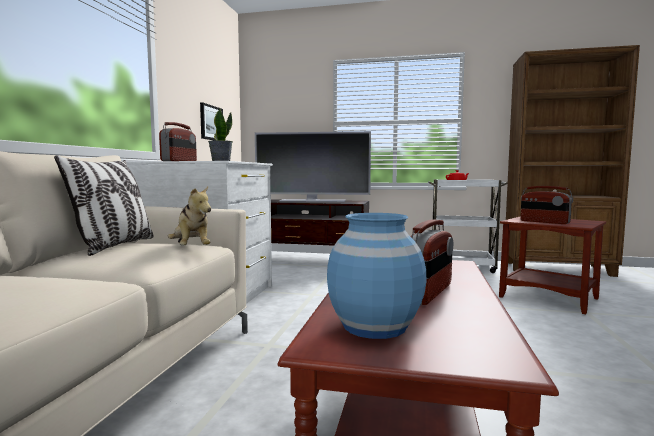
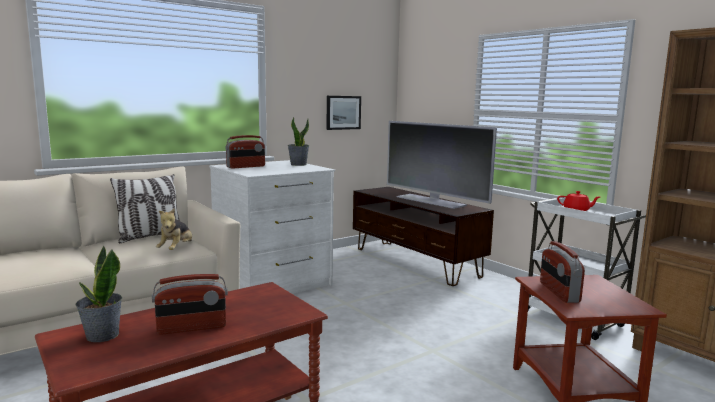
camera: 40 degrees right, 5 degrees up
blue vase [327,213,426,339] -> potted plant [76,245,122,342]

